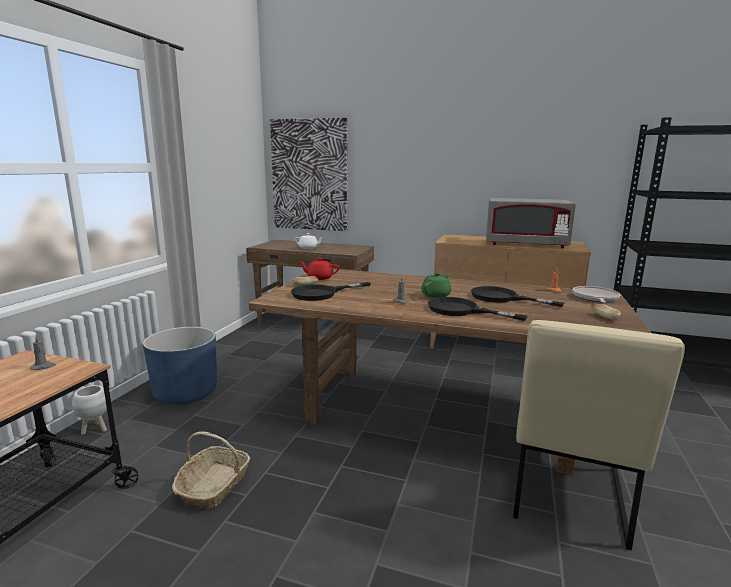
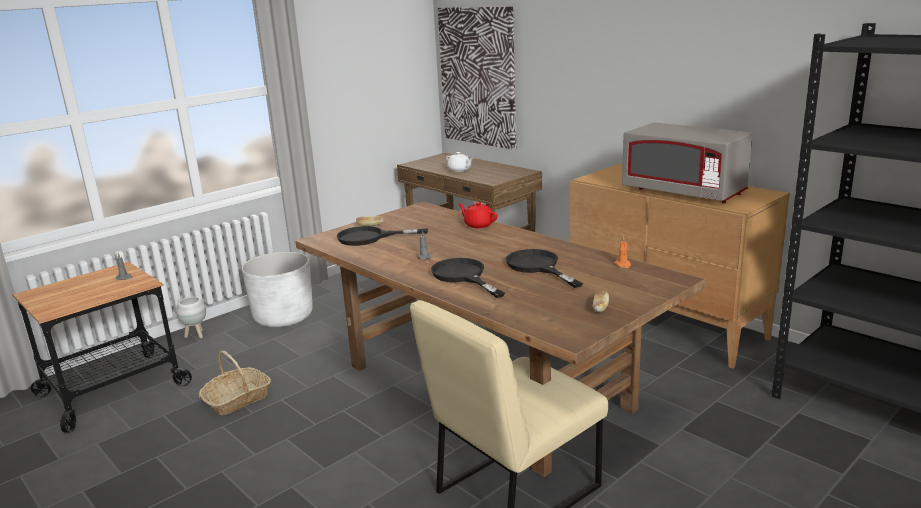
camera: 30 degrees right, 5 degrees up
blue planter [143,327,217,405] -> white planter [241,252,313,328]
red teapot [298,258,339,280] -> red teapot moved to [458,202,497,228]
green teapot [421,273,452,298] -> none
frying pan [573,286,620,303] -> none

